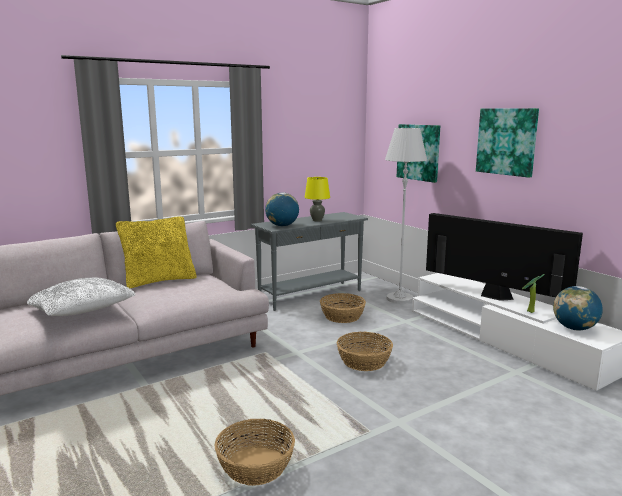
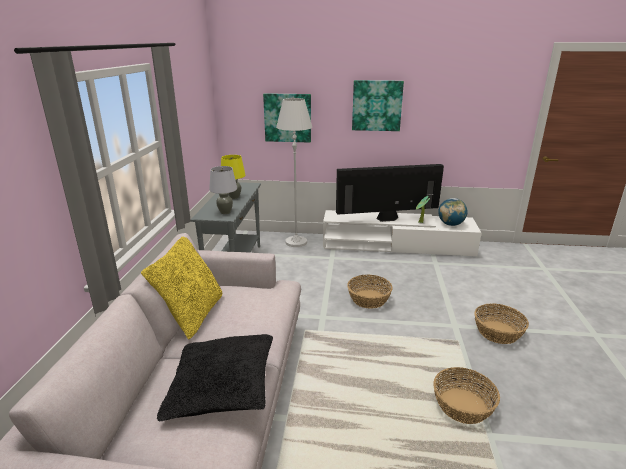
camera: 50 degrees left, 10 degrees up
white pillow [27,277,136,316] -> black pillow [157,334,273,422]
globe [265,193,299,226] -> grey table lamp [209,166,237,214]
basket [320,293,366,323] -> basket moved to [475,304,529,344]

